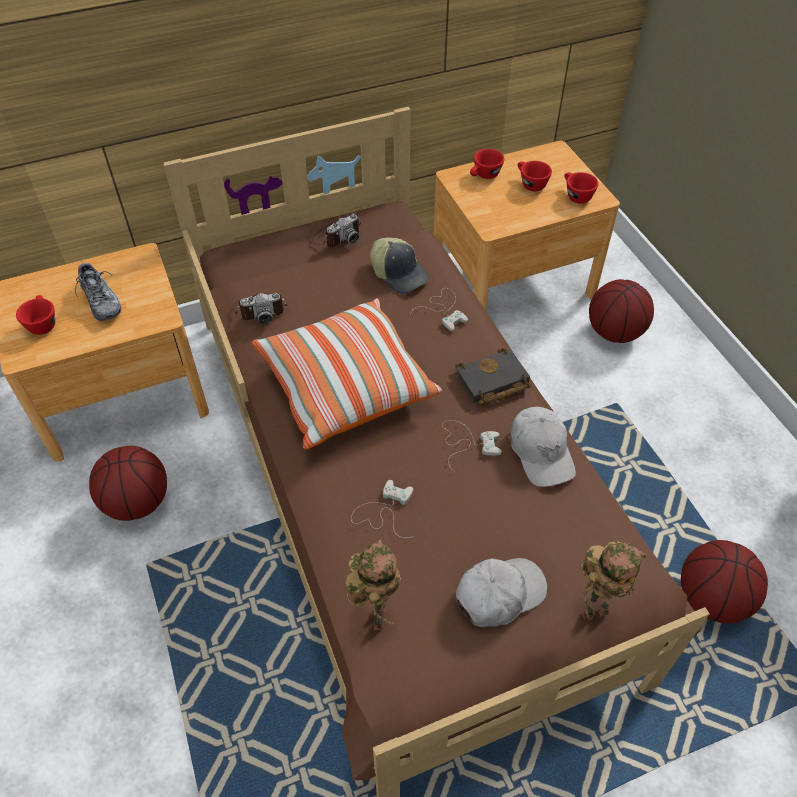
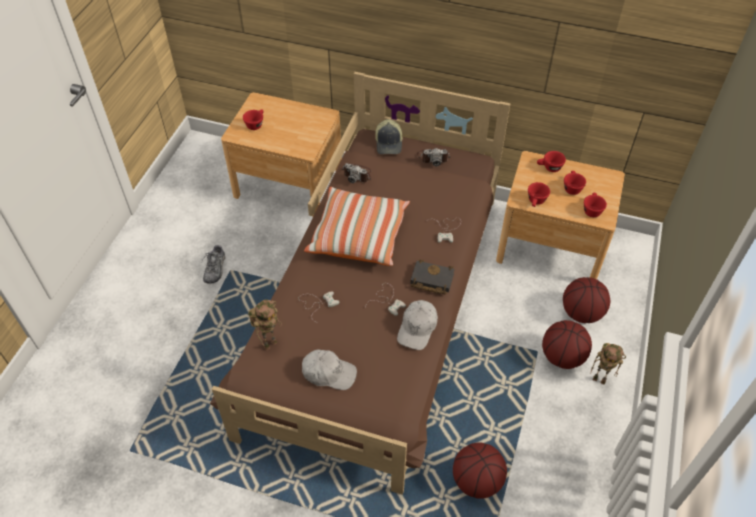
camera: 40 degrees right, 0 degrees up
shoe [75,260,121,321] -> shoe moved to [202,245,225,284]
basketball [89,446,167,521] -> basketball moved to [542,320,592,369]
cap [370,237,429,294] -> cap moved to [375,119,403,154]
toy robot [581,541,646,620] -> toy robot moved to [591,343,626,385]
none -> red cup [528,182,550,207]

